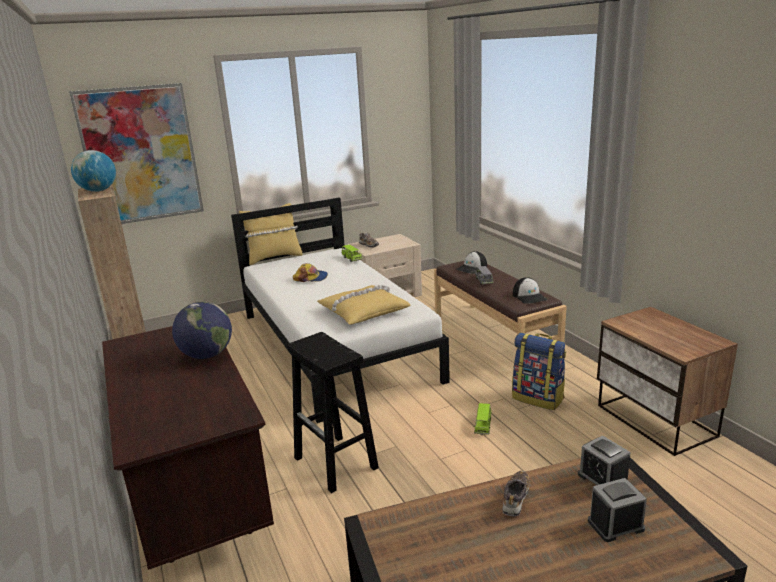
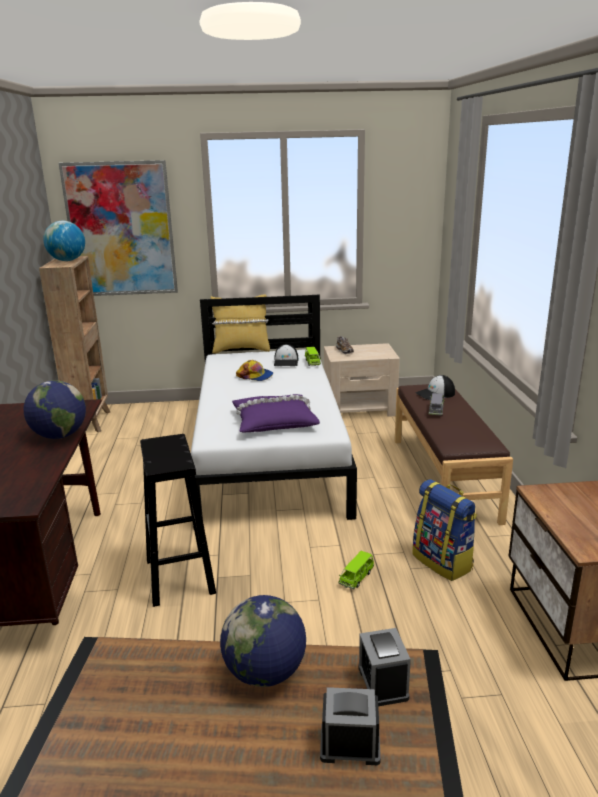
camera: 20 degrees right, 0 degrees up
yellow pillow [317,285,411,325] -> purple pillow [232,394,320,432]
shoe [502,471,530,516] -> globe [220,595,306,687]
cap [513,277,547,304] -> cap moved to [274,344,299,366]

